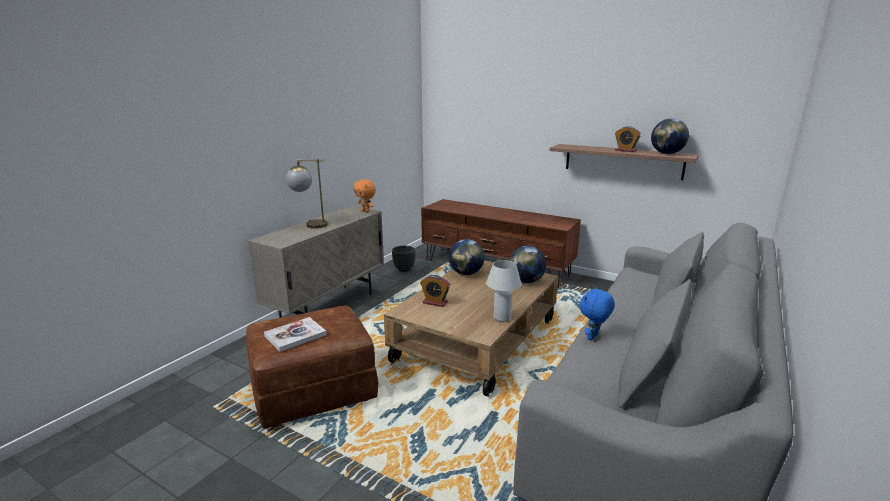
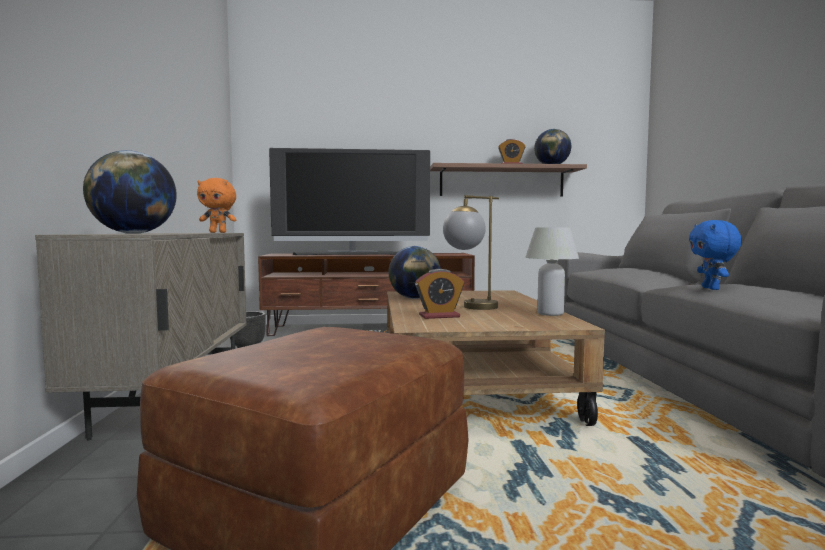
camera: 35 degrees left, 15 degrees down
book [264,317,327,352] -> none
table lamp [286,159,328,229] -> table lamp moved to [443,195,499,310]
globe [509,246,546,283] -> globe moved to [83,150,177,234]
none -> television [269,148,430,255]

